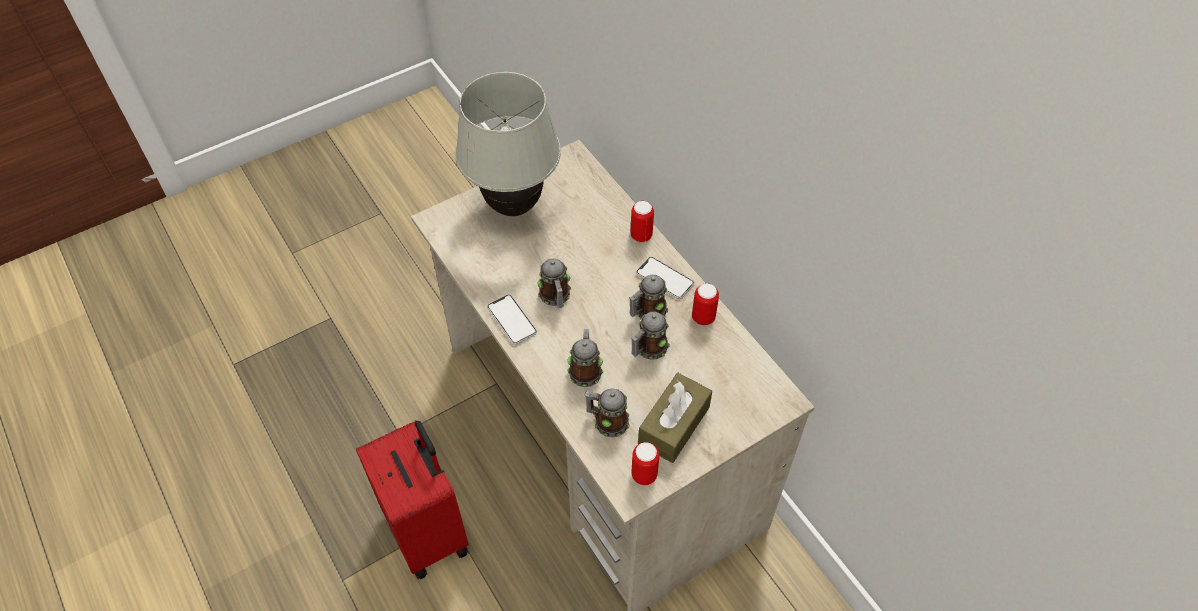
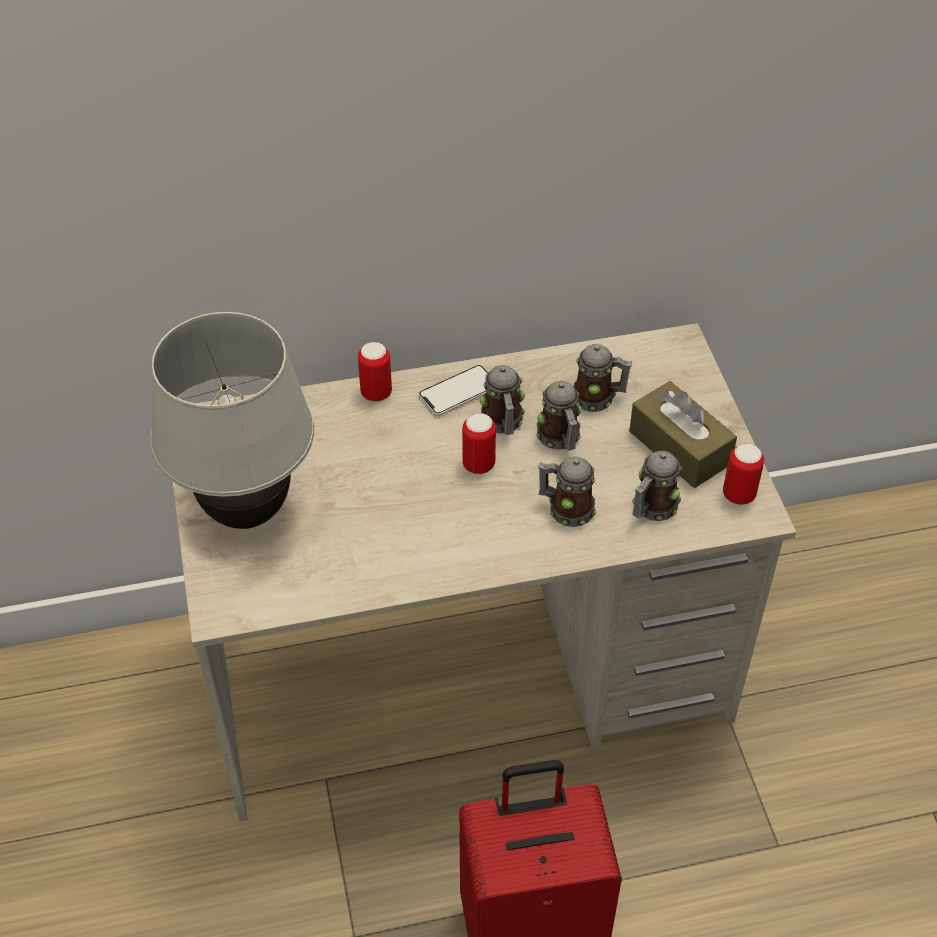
camera: 70 degrees left, 5 degrees down
phone [487,294,537,345] -> none
mug [537,258,571,308] -> mug moved to [573,344,632,412]
can [692,283,719,325] -> can moved to [462,413,496,474]

